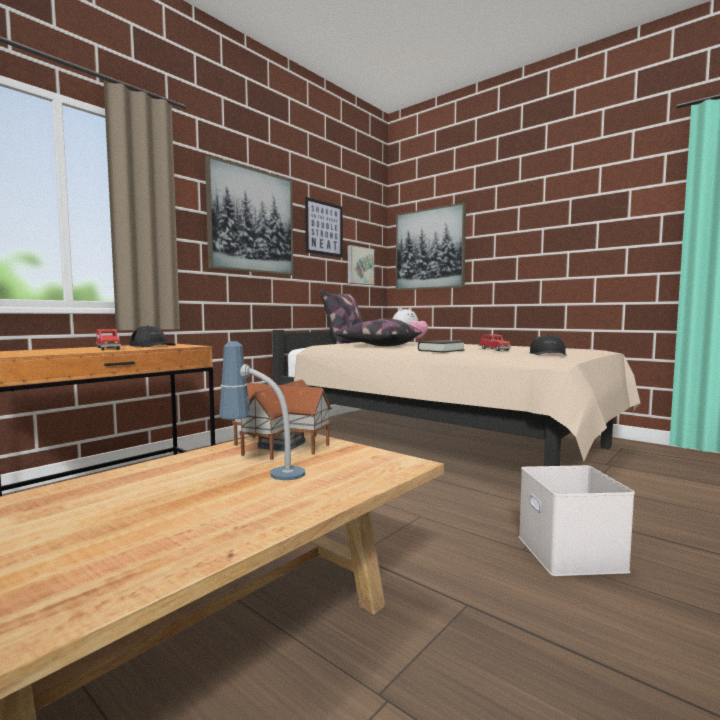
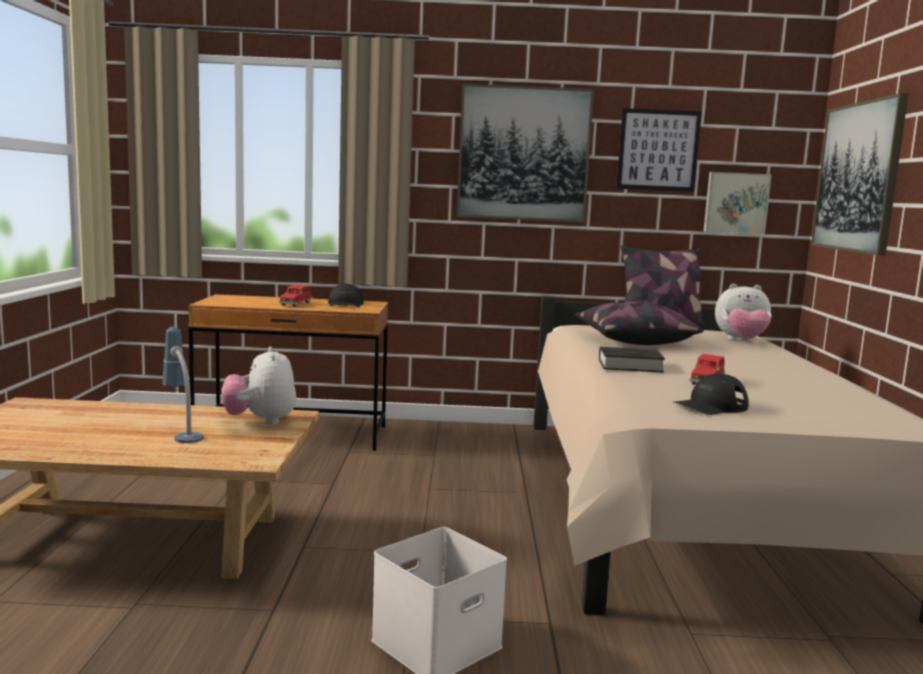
camera: 50 degrees right, 5 degrees up
toy house [233,379,332,460] -> plush toy [221,346,296,425]

